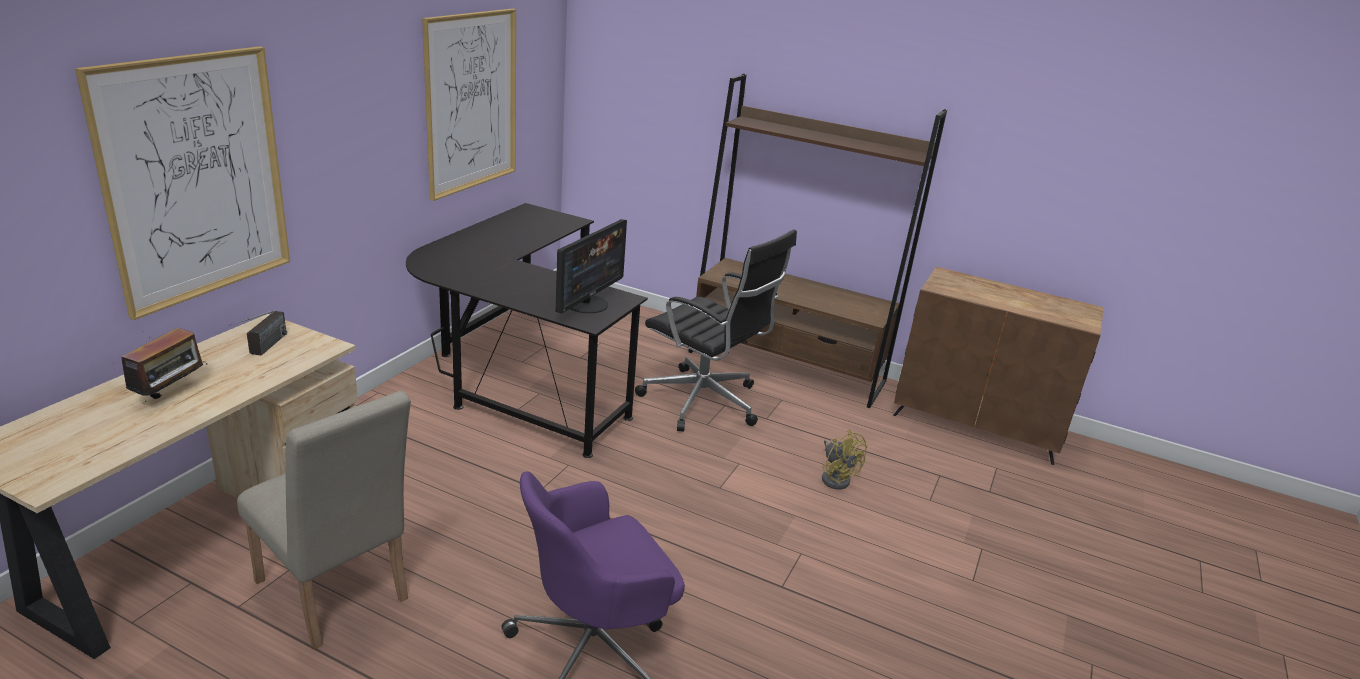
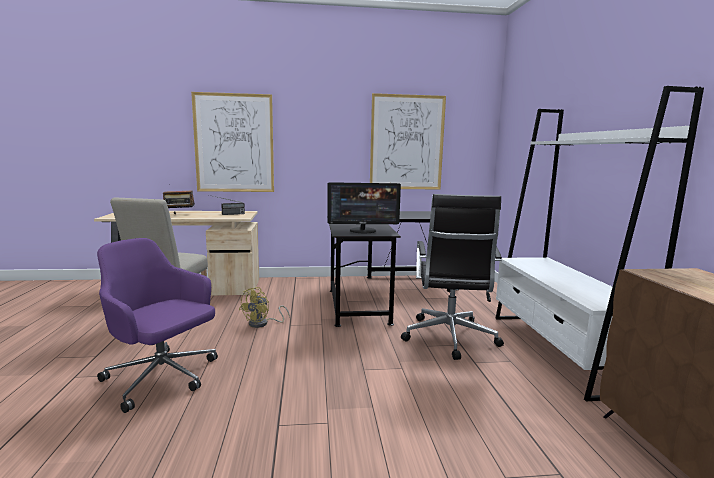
camera: 60 degrees right, 15 degrees down
brown bookcase [689,74,947,408] -> white bookcase [495,86,704,401]
yellow fan [822,429,868,489] -> yellow fan moved to [239,287,290,328]

